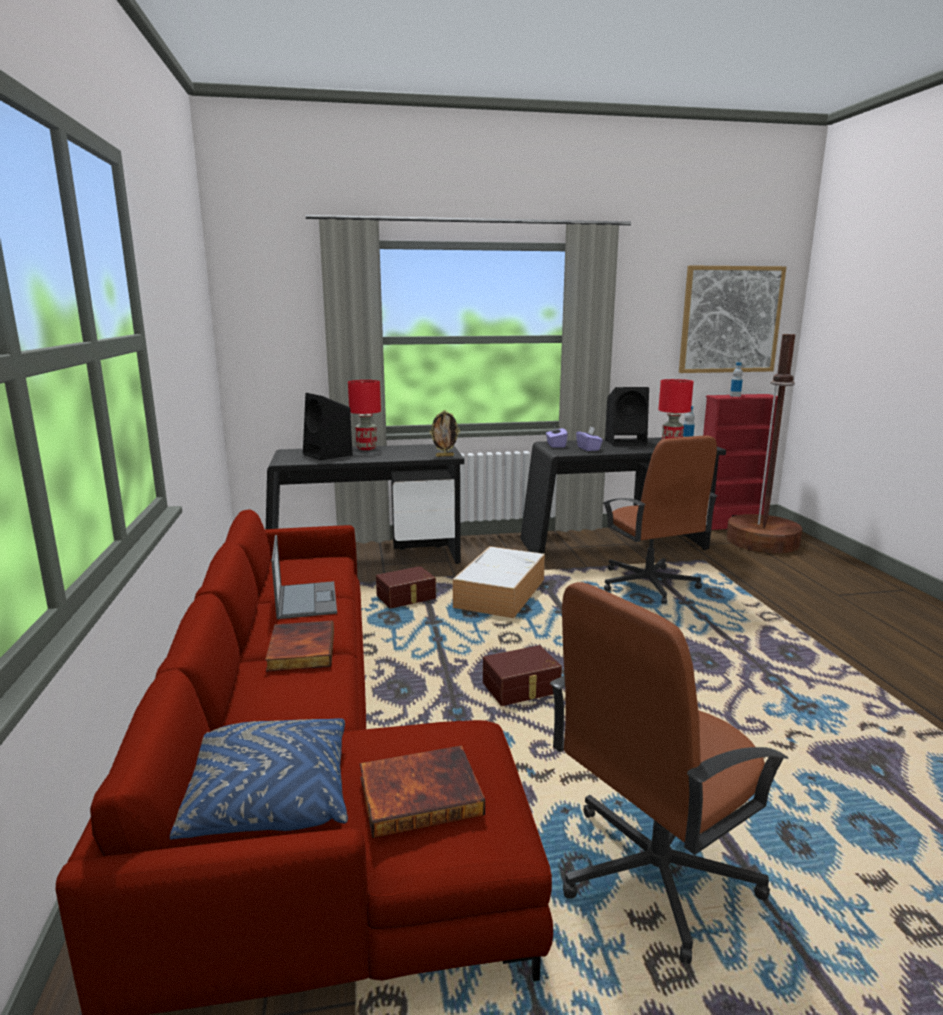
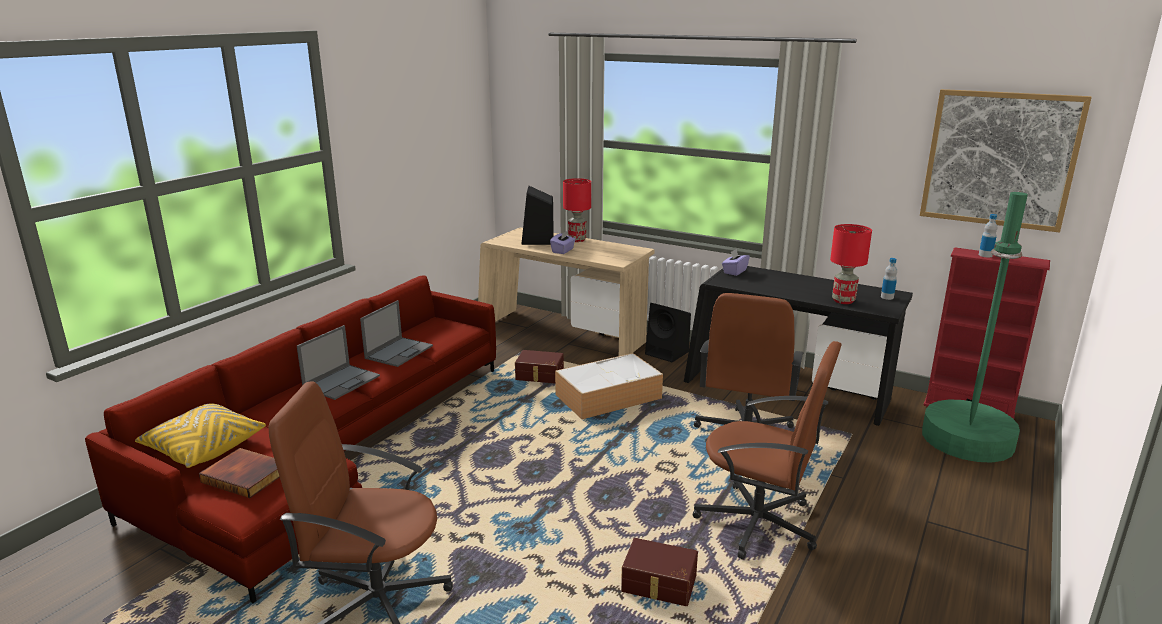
camera: 40 degrees right, 5 degrees up
blue pillow [170,718,348,840] -> yellow pillow [135,403,266,468]
book [265,621,334,672] -> laptop [297,325,380,400]
black desk [266,444,464,564] -> beige desk [478,228,655,356]
picture frame [430,410,460,457] -> none
brown storage box [483,645,562,706] -> brown storage box moved to [621,538,698,606]
purple tissue box [576,427,603,451] -> purple tissue box moved to [550,231,576,254]
black speaker [605,387,649,446] -> black speaker moved to [645,303,691,362]
brown floor lamp [726,334,802,553] -> green floor lamp [922,191,1028,463]
none -> brown office chair [693,341,841,559]

